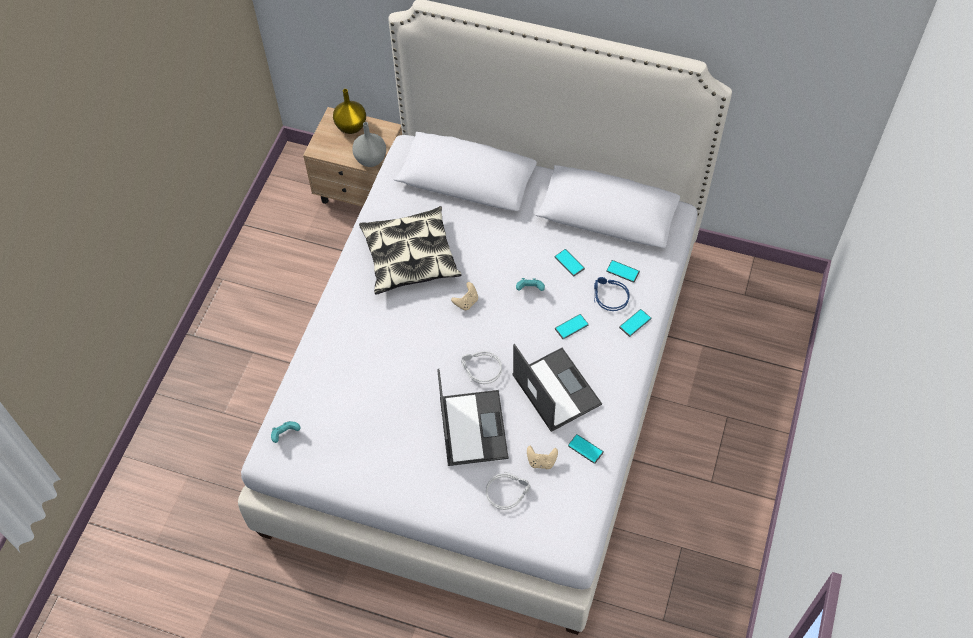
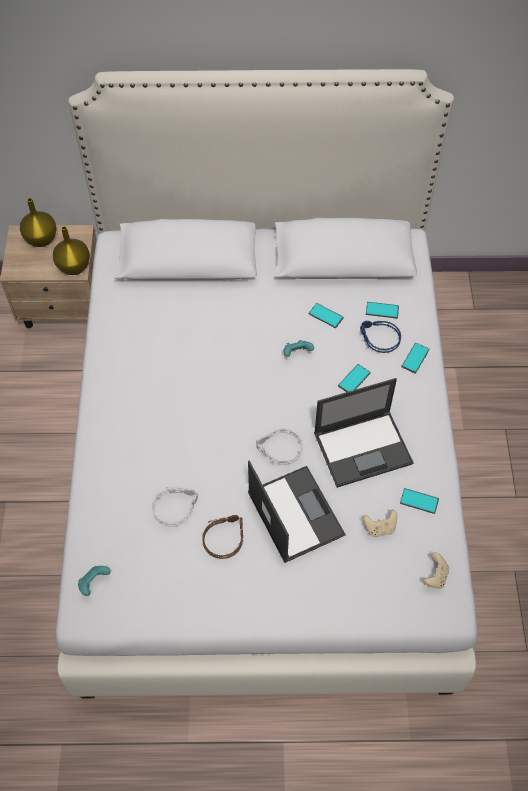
camera: 20 degrees left, 0 degrees up
grey vase [352,122,386,167] -> yellow vase [53,226,90,275]
pillow [359,206,462,294] -> none
beige game controller [451,282,478,310] -> beige game controller moved to [423,553,450,589]
grey headphones [486,471,531,510] -> grey headphones moved to [152,487,198,527]
laptop [513,344,602,432] -> laptop turned 120 degrees clockwise [314,378,414,488]
none -> brown headphones [202,515,243,559]

